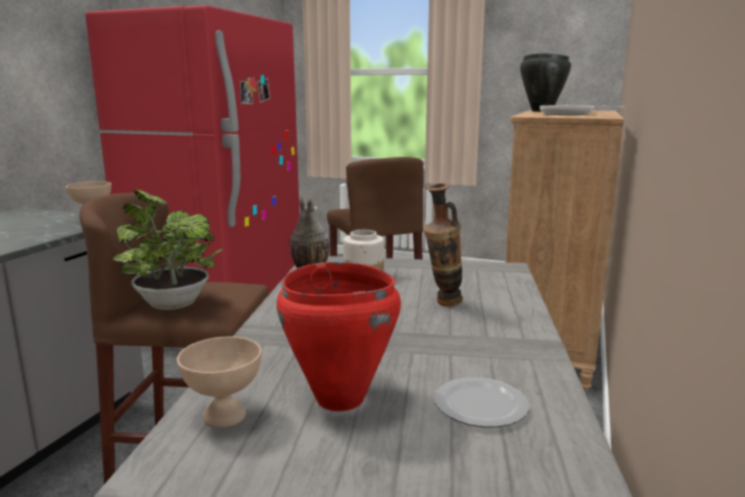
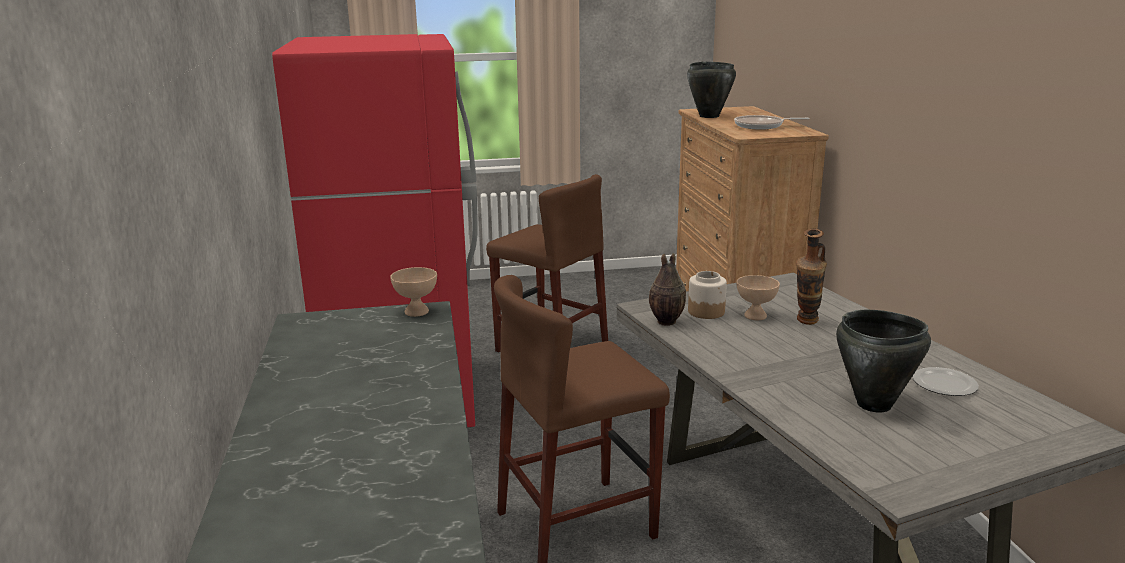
camera: 30 degrees left, 5 degrees up
potted plant [112,189,224,310] -> none
beige bowl [177,337,262,428] -> beige bowl moved to [736,275,780,320]
red cooking pot [276,262,401,411] -> black cooking pot [836,310,931,412]

